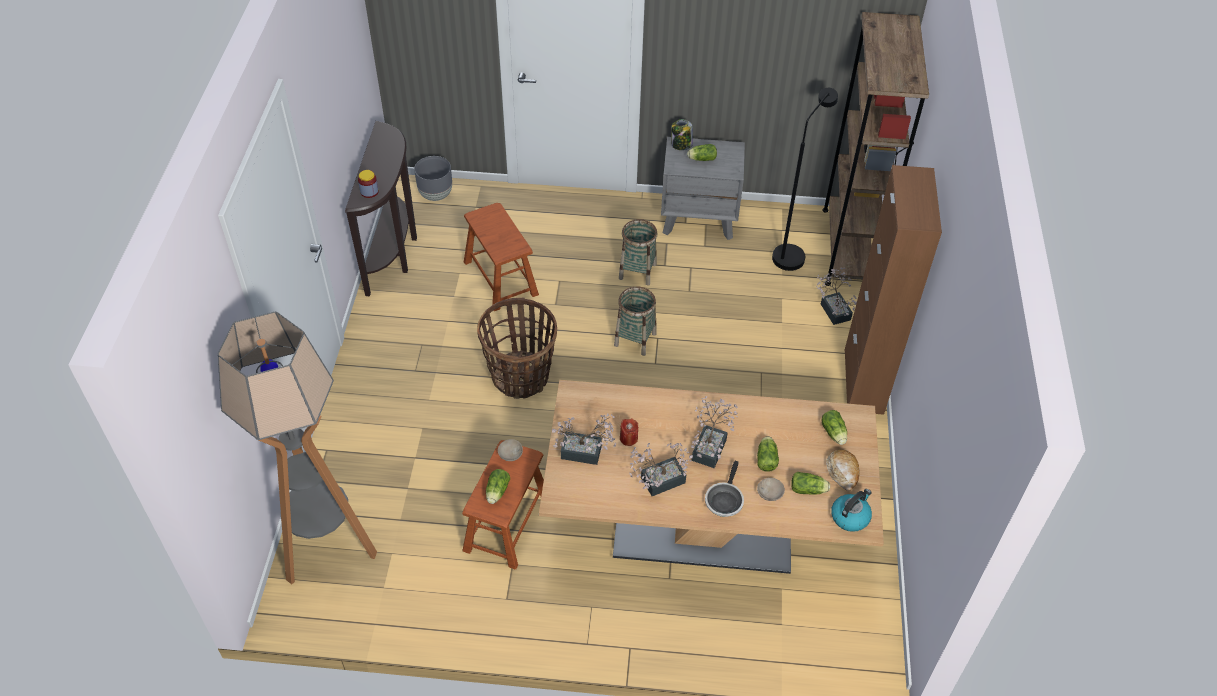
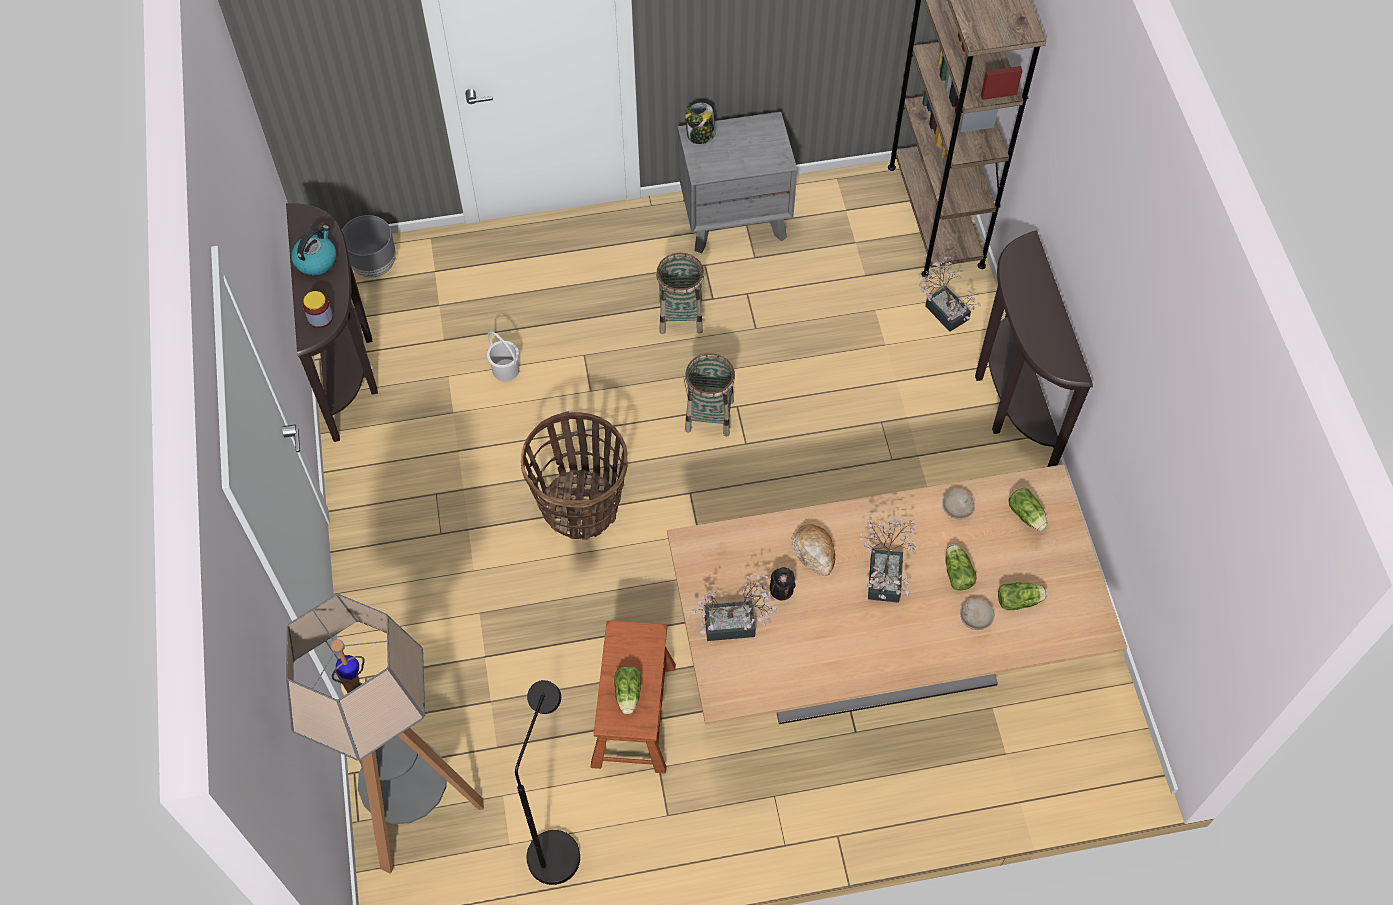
camera: 15 degrees left, 10 degrees up
brown stool [464,203,539,311] -> white bucket [487,331,520,382]
beige bowl [498,439,523,461] -> beige bowl moved to [942,489,975,519]
red candle [620,419,638,446] -> black candle [770,567,796,600]
potted plant [629,443,693,496] -> none
lettuce [687,144,717,161] -> none
frying pan [705,461,744,517] -> none
black floor lamp [772,88,838,271] -> black floor lamp moved to [515,680,580,885]
bread [826,449,860,491] -> bread moved to [791,524,835,576]
kettle [831,489,872,532] -> kettle moved to [291,225,336,275]
brown cabinet [845,165,942,415] -> brown console table [975,230,1093,467]

